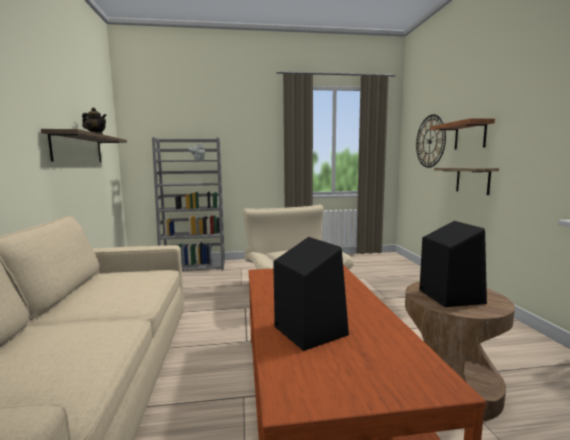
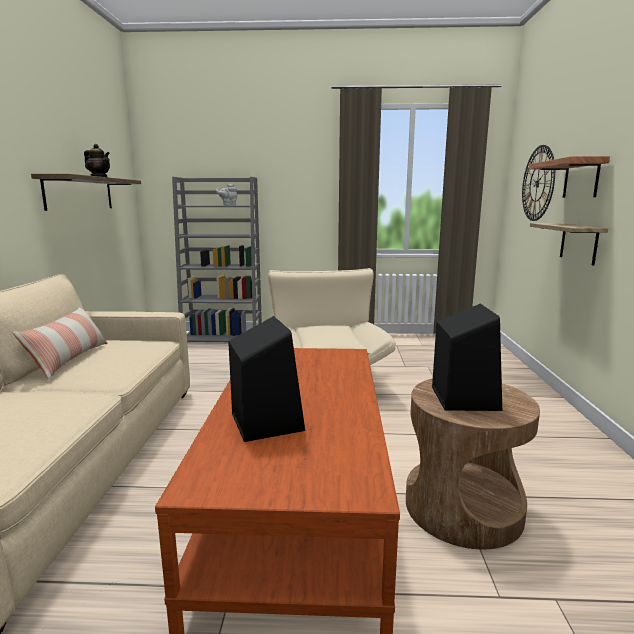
camera: 10 degrees right, 5 degrees up
none -> pillow [12,306,108,380]

